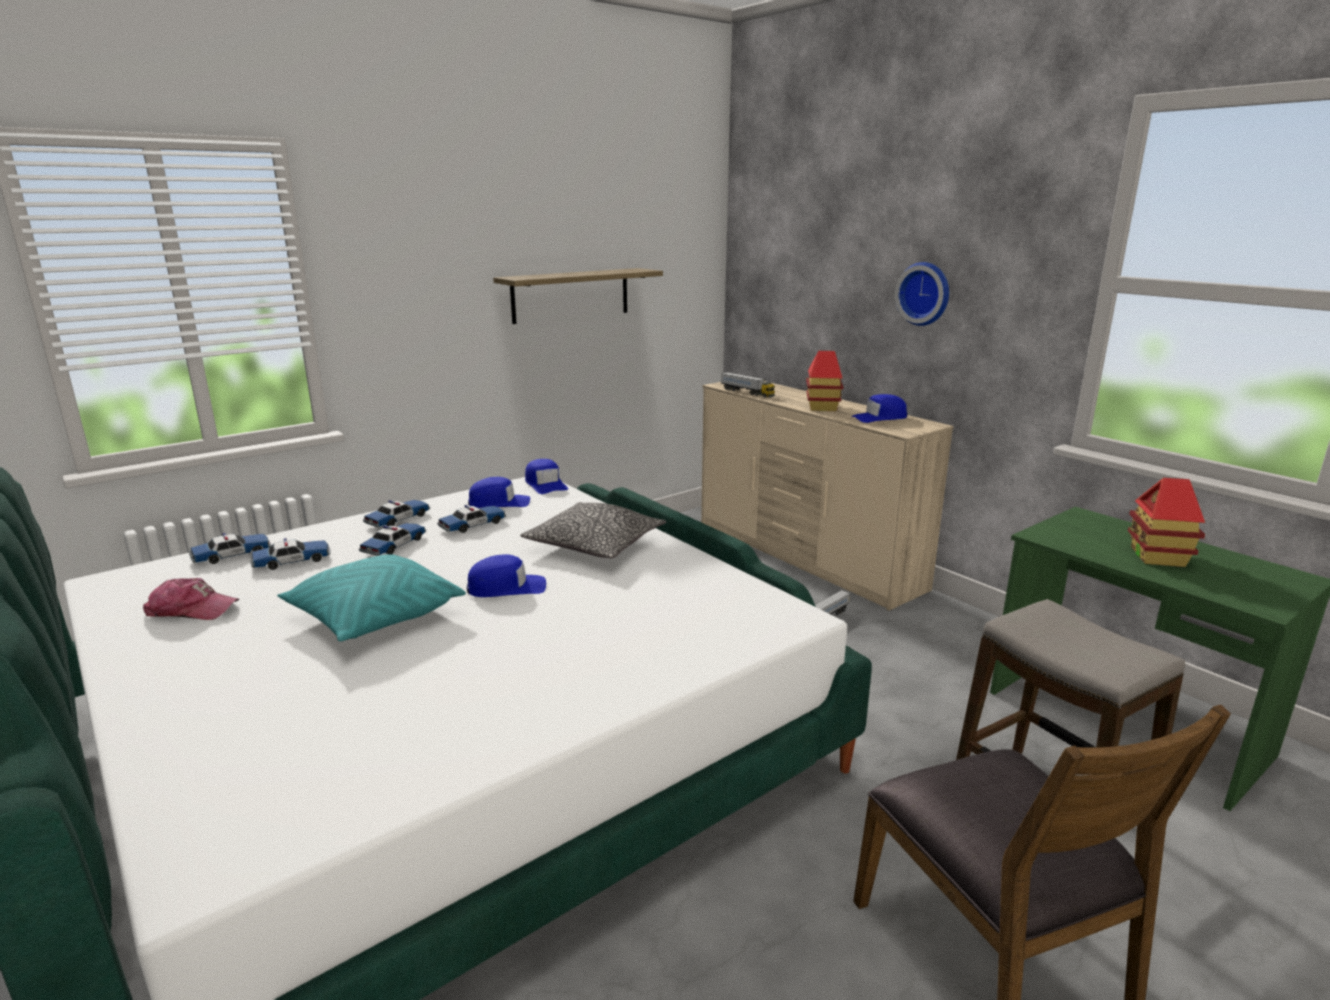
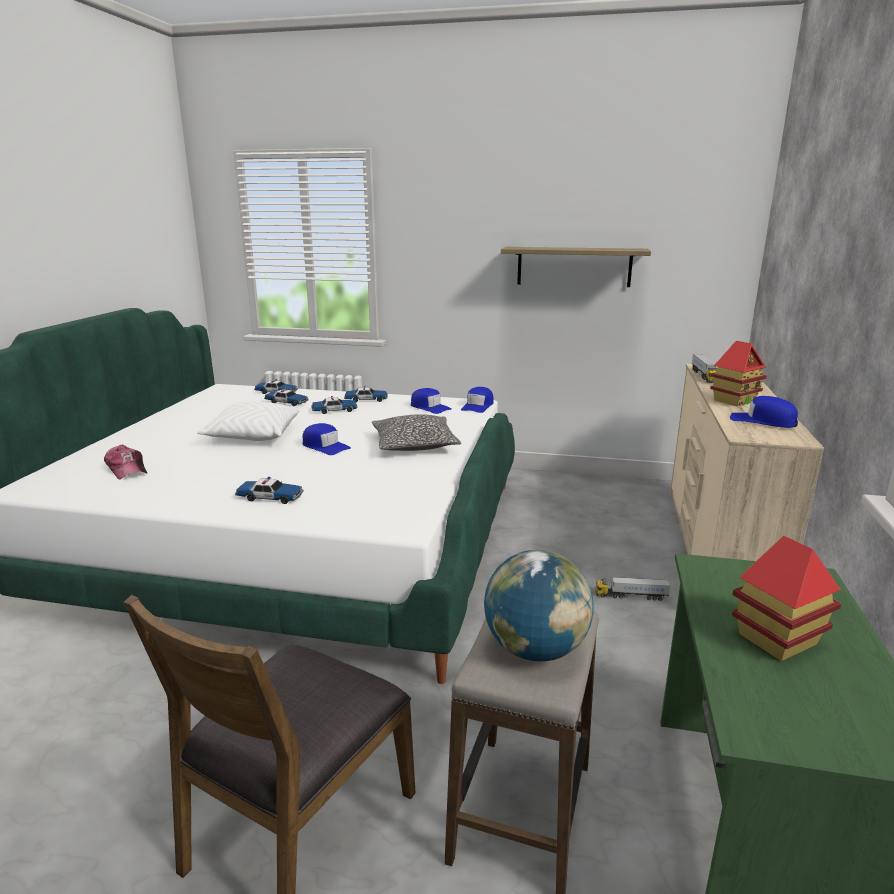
camera: 50 degrees right, 0 degrees up
cap [143,578,239,620] -> cap moved to [104,445,147,480]
turquoise pillow [277,554,466,641] -> white pillow [197,402,299,441]
toy car [437,505,506,533] -> toy car moved to [235,477,304,504]
wall clock [895,262,949,326] -> none
none -> globe [484,550,594,661]

